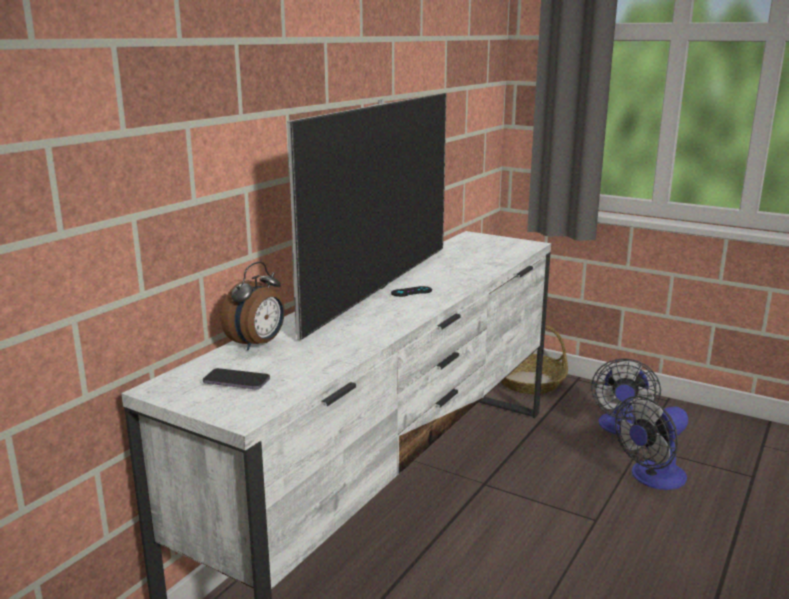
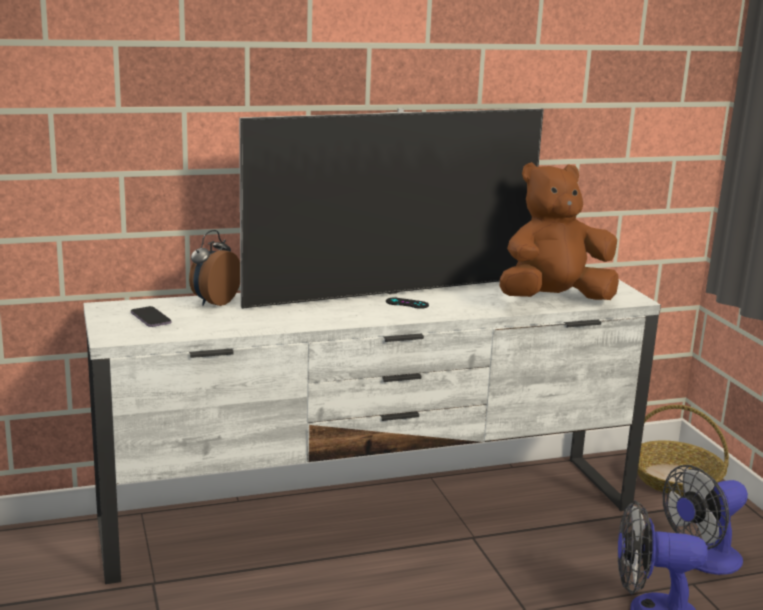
camera: 40 degrees right, 0 degrees up
alarm clock [221,262,285,350] -> alarm clock turned 135 degrees clockwise [189,230,240,306]
none -> brown plush toy [500,162,619,300]

